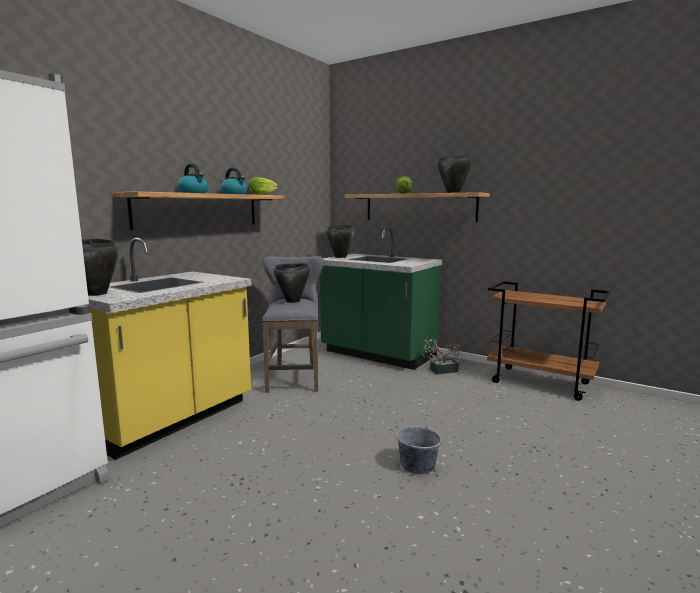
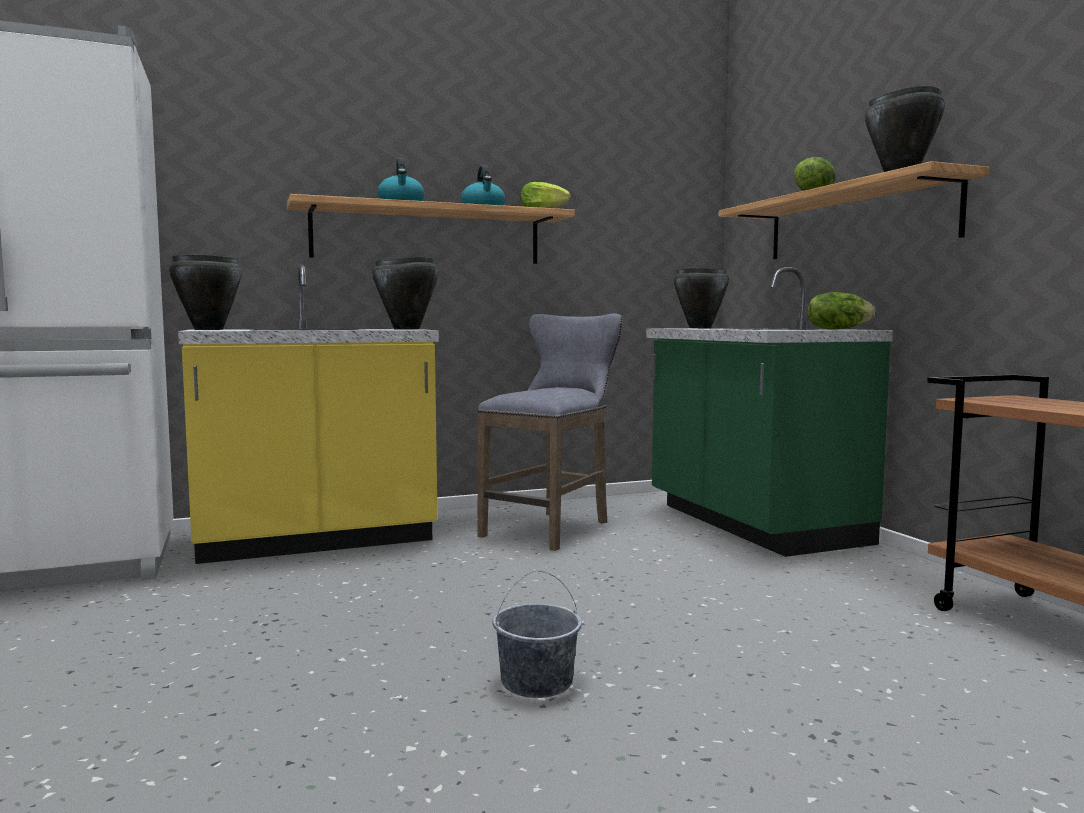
camera: 35 degrees right, 5 degrees down
black cooking pot [274,263,310,303] -> black cooking pot moved to [372,257,439,329]
potted plant [423,338,463,374] -> none
none -> lettuce [808,292,875,330]

